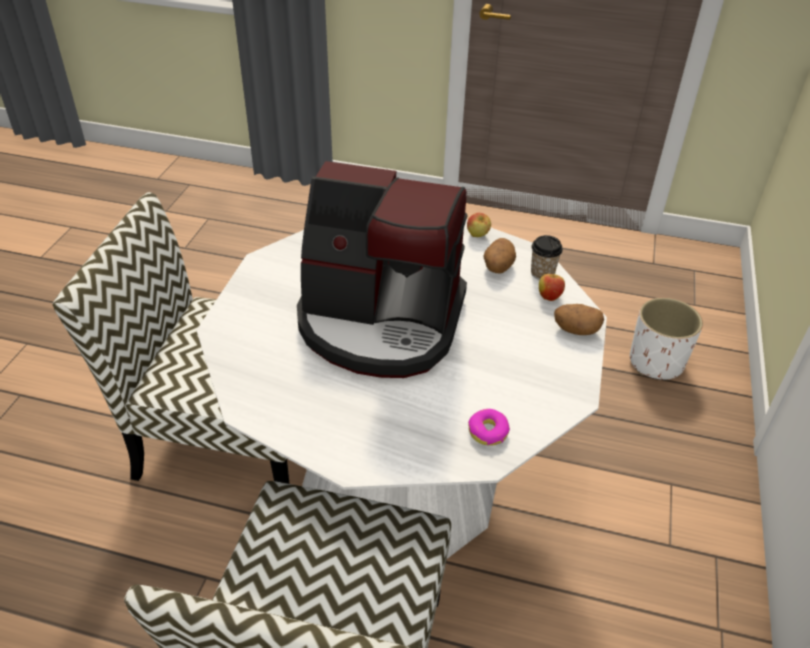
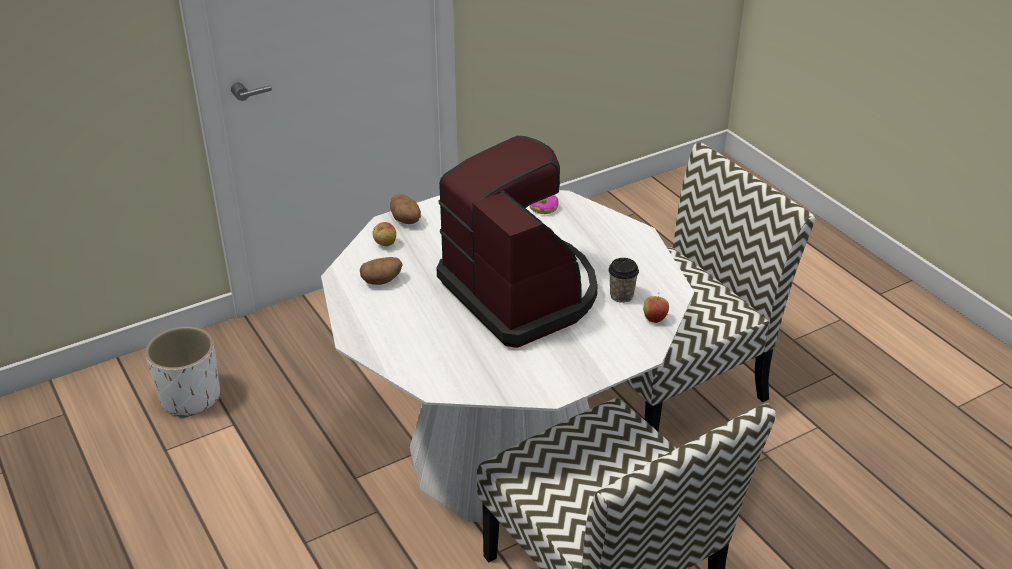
camera: 135 degrees left, 5 degrees down
apple [467,213,491,237] -> apple moved to [643,293,669,323]
cup [531,235,563,280] -> cup moved to [608,258,639,303]

